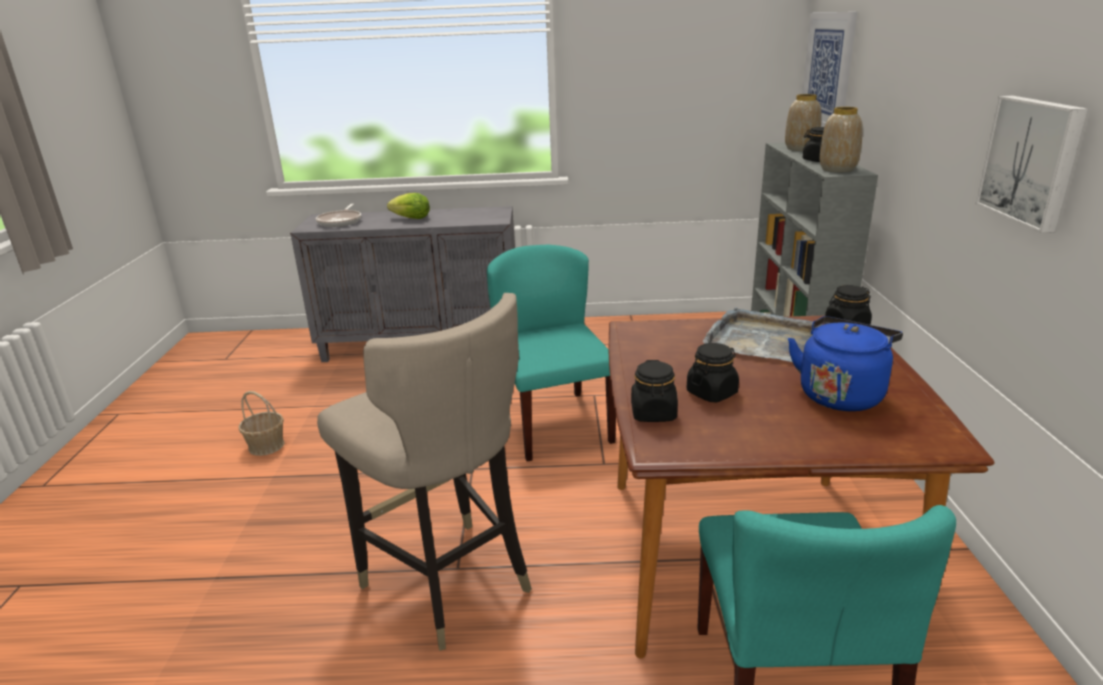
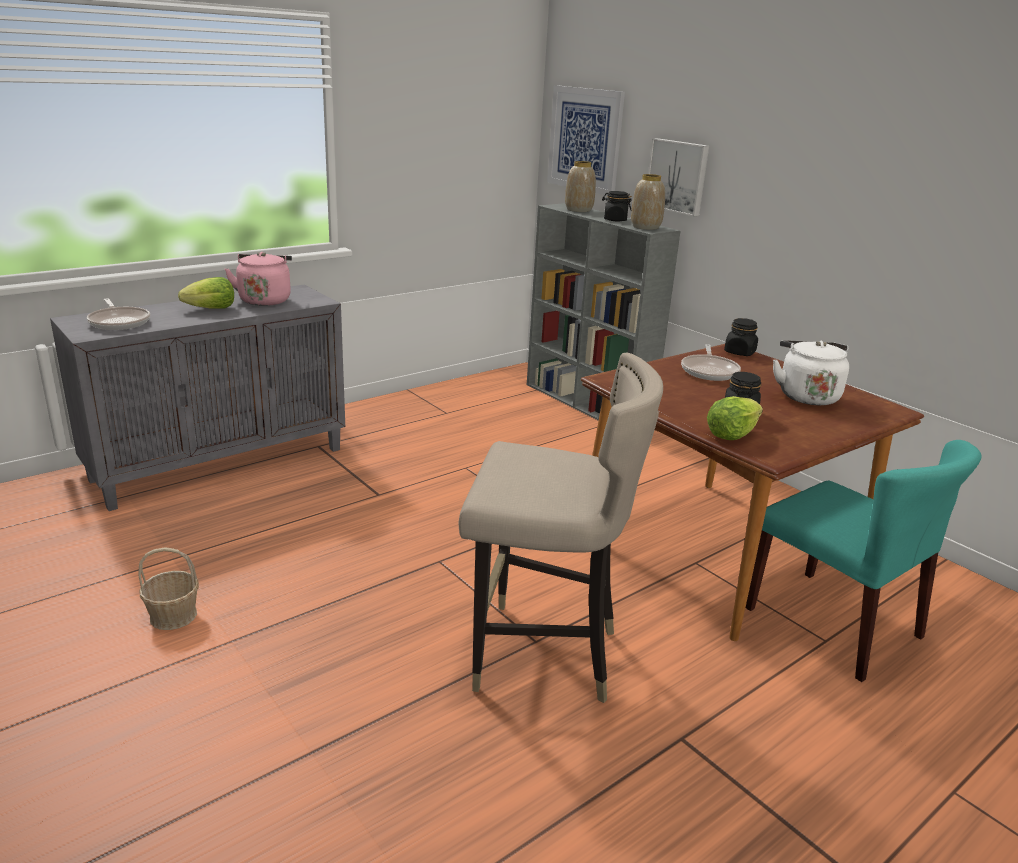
camera: 40 degrees left, 0 degrees up
turquoise chair [487,245,616,462] -> none
black jar [631,360,678,422] -> lettuce [707,396,763,440]
grey tray [703,307,823,362] -> frying pan [681,344,741,381]
blue kettle [788,316,903,411] -> white kettle [773,340,849,405]
picture [975,95,1088,233] -> picture moved to [648,138,709,216]
none -> pink kettle [225,252,292,306]

